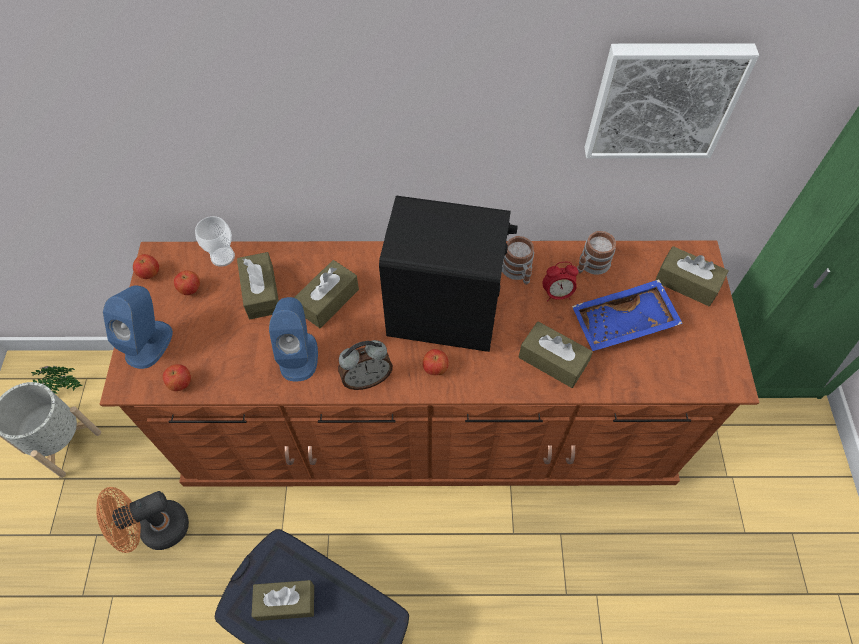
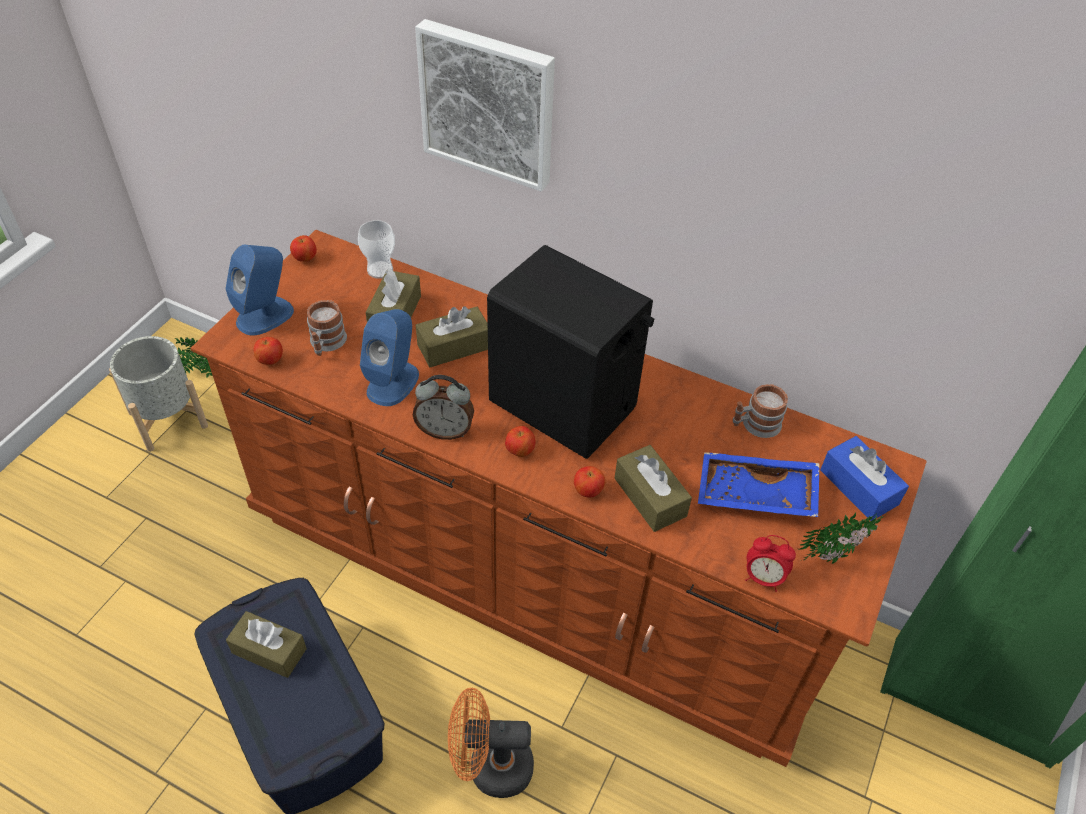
camera: 25 degrees right, 10 degrees down
orange fan [96,487,189,553] -> orange fan moved to [448,688,534,798]
apple [174,270,200,295] -> apple moved to [574,466,606,497]
mug [502,236,534,285] -> mug moved to [307,300,347,356]
alarm clock [542,262,578,301] -> alarm clock moved to [745,535,796,592]
picture [584,43,759,159] -> picture moved to [415,19,555,191]
brown tissue box [655,246,728,306] -> blue tissue box [820,436,909,521]
none -> potted plant [799,512,887,564]

